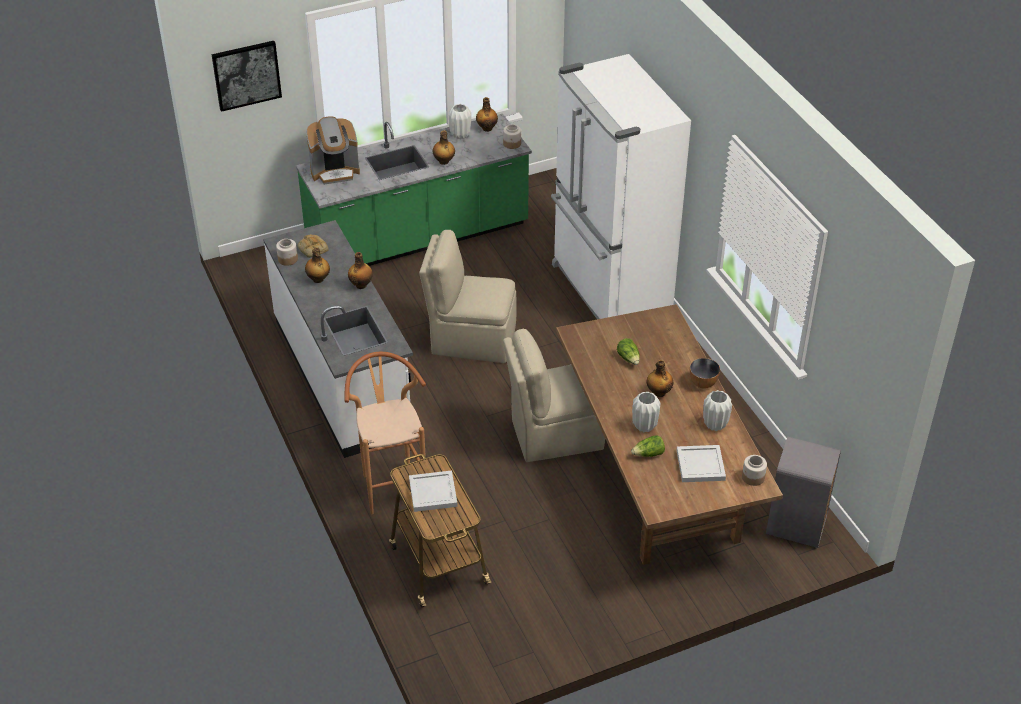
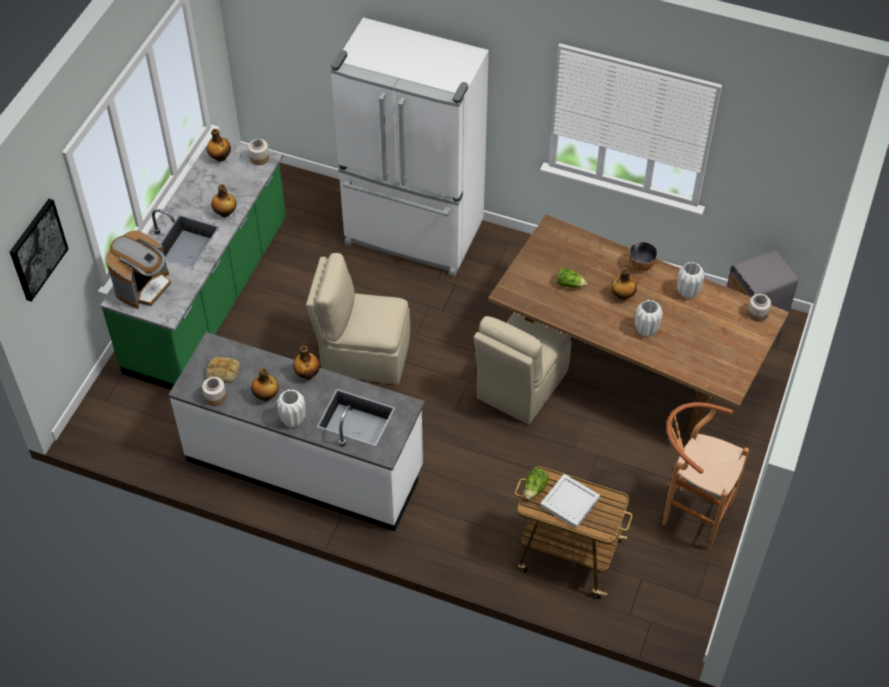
camera: 45 degrees left, 10 degrees up
brown stool [344,352,426,514] -> brown stool moved to [662,402,749,550]
beige chair [419,230,517,363] -> beige chair turned 45 degrees clockwise [306,253,410,385]
white vase [449,104,471,139] -> white vase moved to [277,389,306,427]
lettuce [631,436,665,457] -> lettuce moved to [524,468,549,500]
white tray [676,445,726,482] -> none

